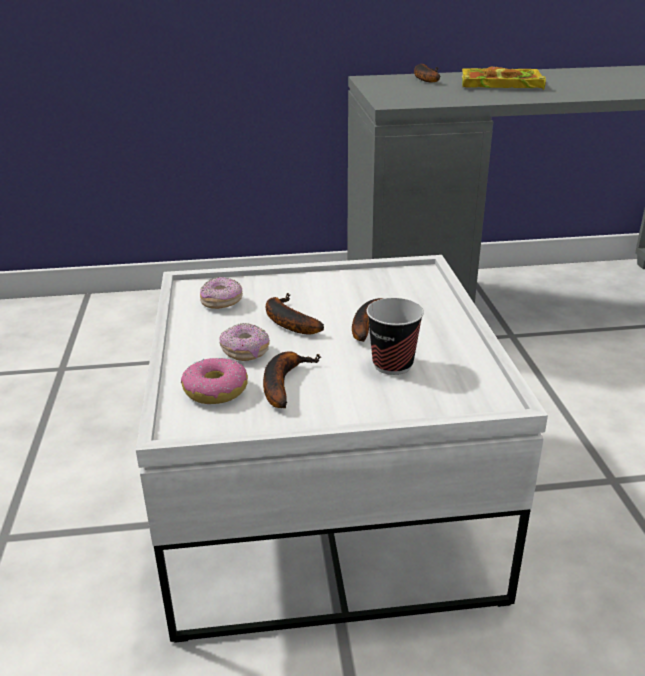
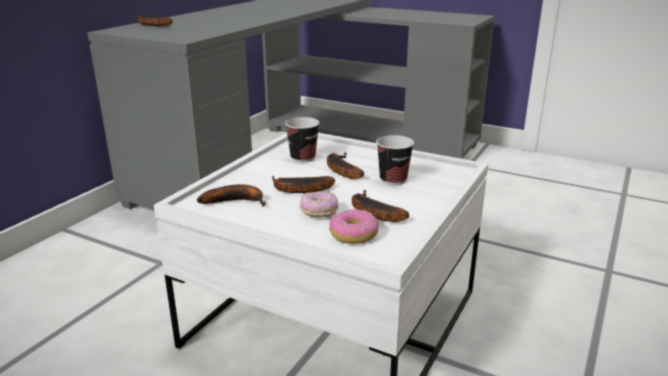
camera: 55 degrees left, 5 degrees down
donut [200,277,243,309] -> banana [197,184,266,207]
book [462,67,546,90] -> none
none -> cup [285,117,320,163]

